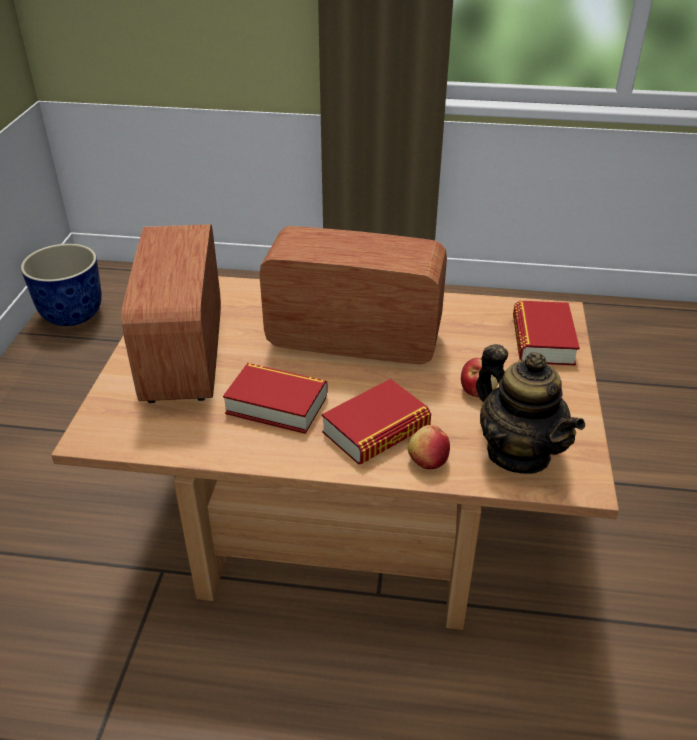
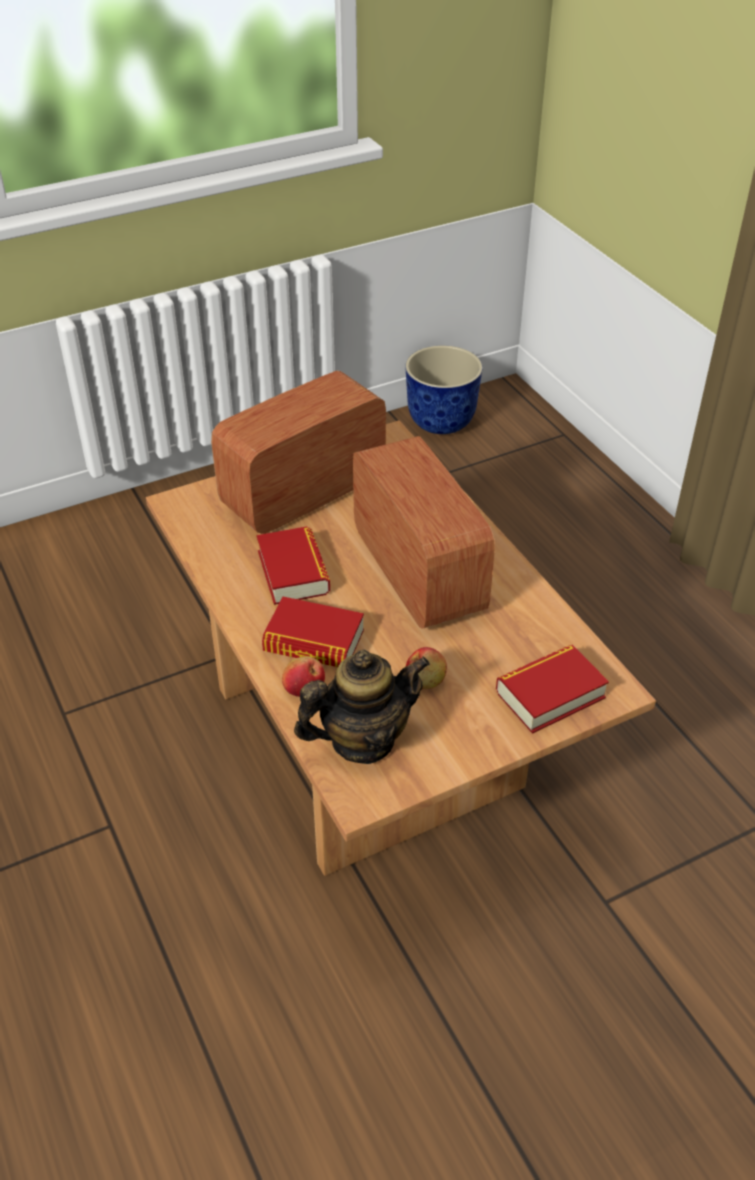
camera: 55 degrees right, 5 degrees up
teapot [476,344,585,474] -> teapot turned 135 degrees counterclockwise [294,650,430,764]

